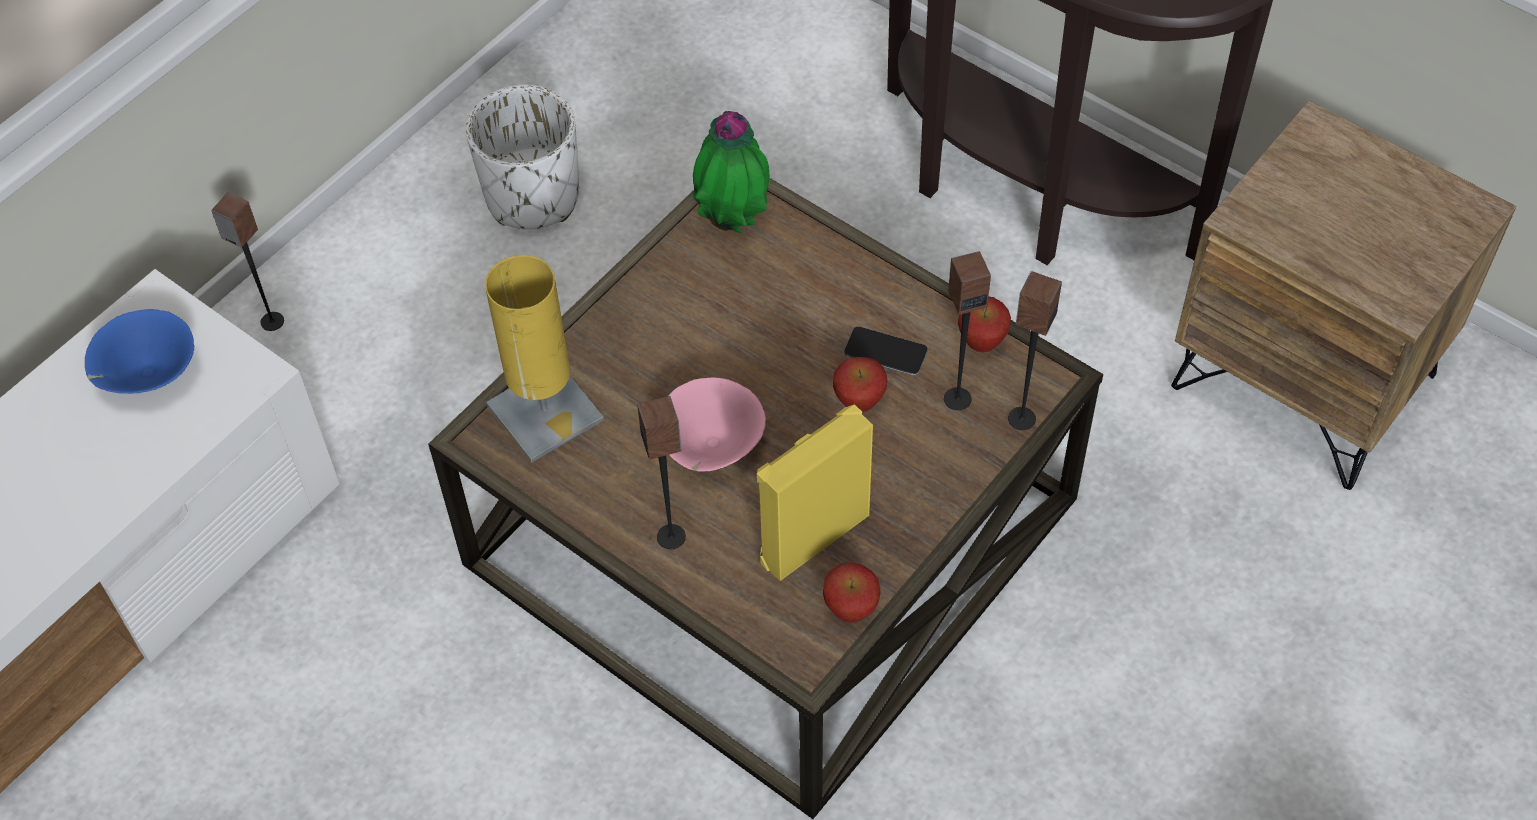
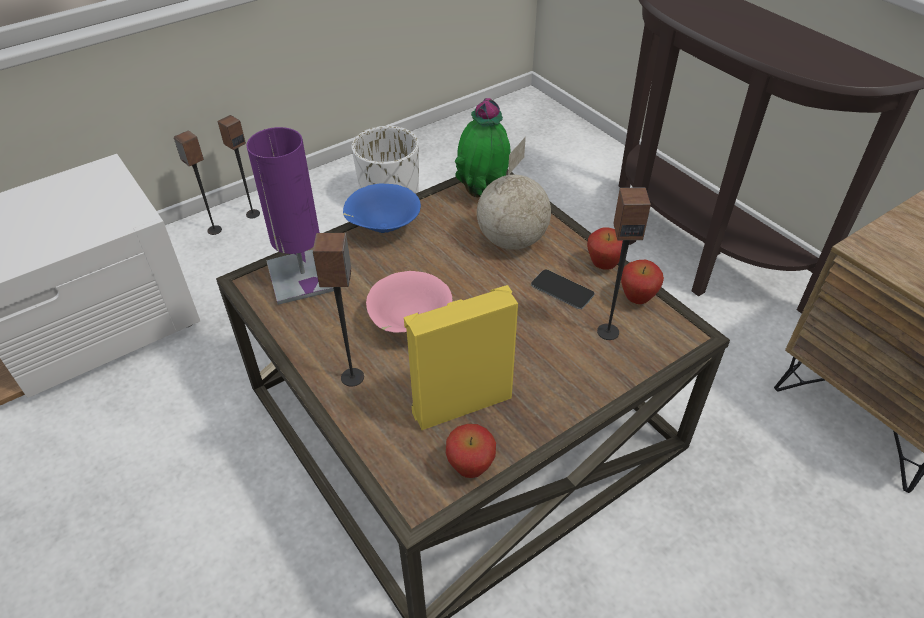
camera: 15 degrees right, 10 degrees down
blue bowl [85,309,194,394] -> blue bowl moved to [343,183,421,233]
yellow table lamp [485,255,604,462] -> purple table lamp [247,127,334,305]
apple [833,357,887,412] -> apple moved to [587,227,623,270]
speaker [1008,271,1062,430] -> speaker moved to [217,115,260,218]
none -> globe [477,137,551,250]

